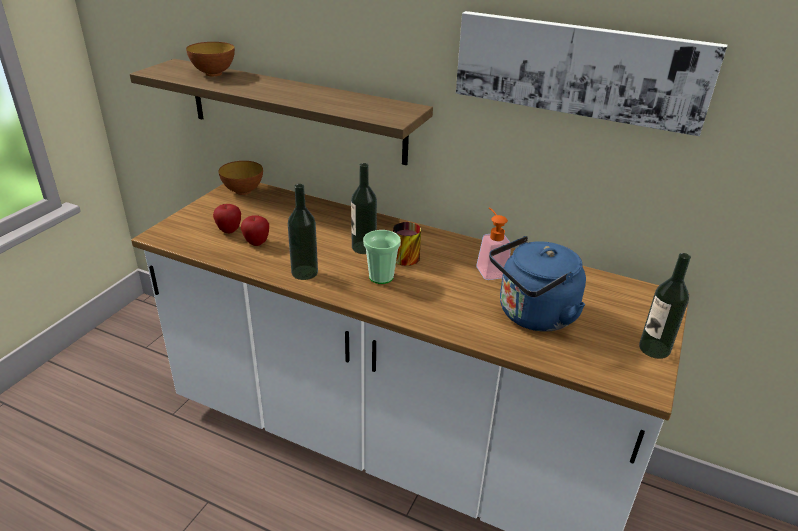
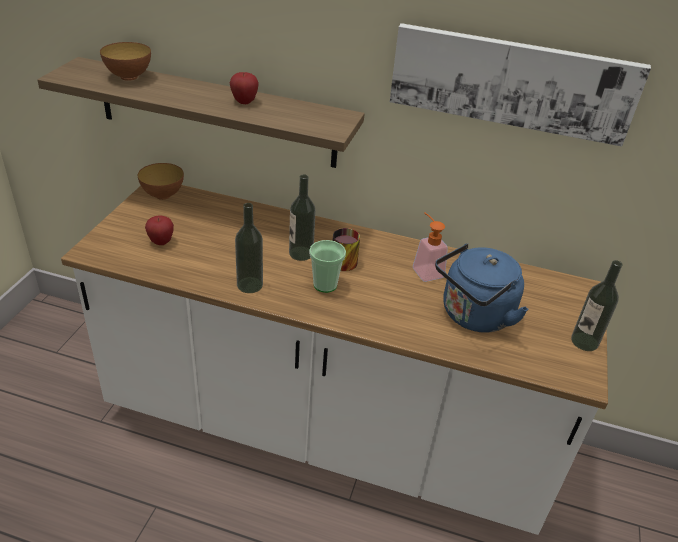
camera: 10 degrees left, 5 degrees up
apple [241,215,269,246] -> apple moved to [230,72,259,104]

